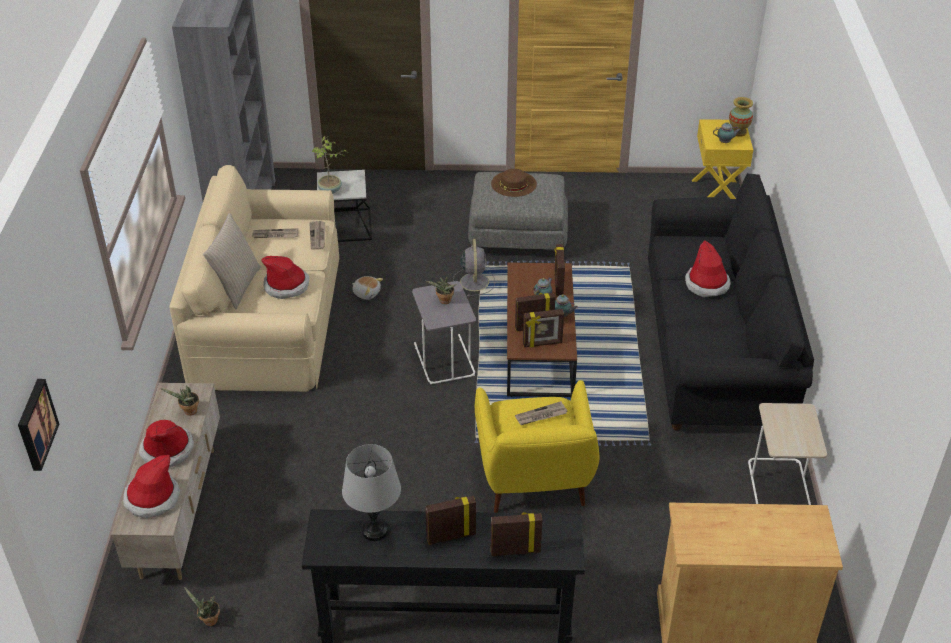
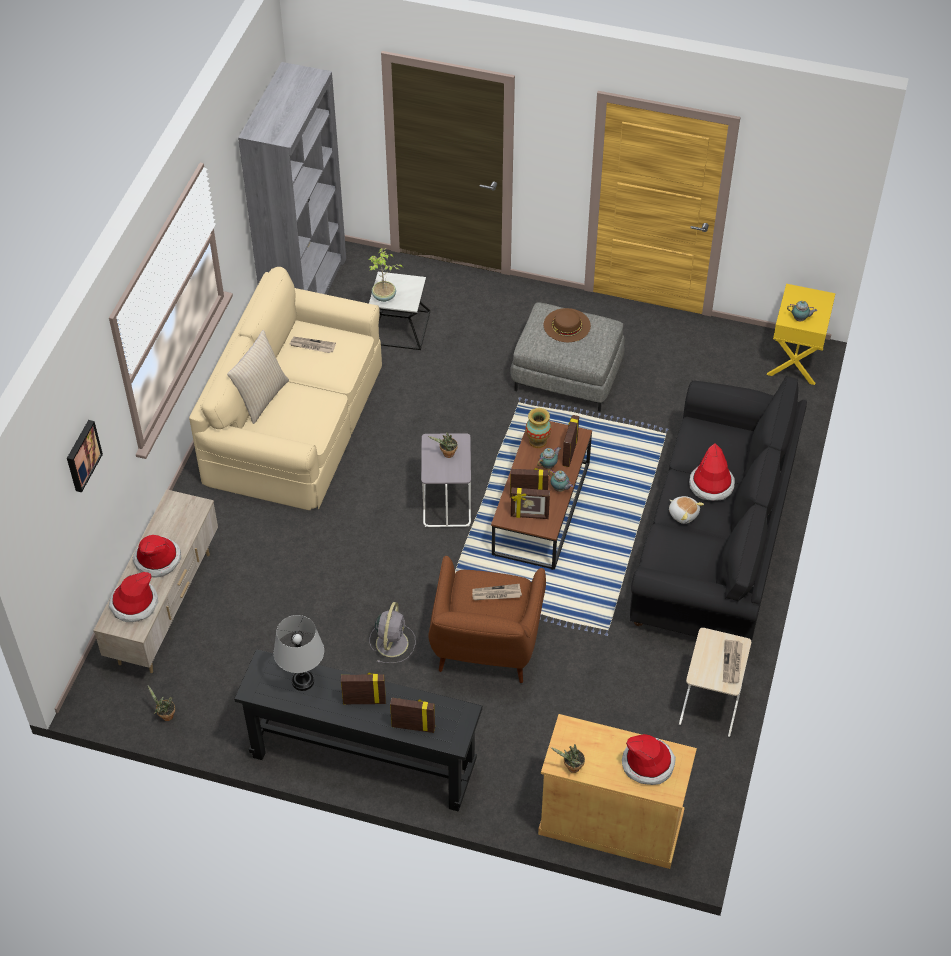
camera: 15 degrees right, 10 degrees up
picture [18,379,59,471] -> picture moved to [67,420,103,492]
potted plant [161,386,199,415] -> potted plant moved to [551,744,585,773]
hat [261,256,309,299] -> hat moved to [622,734,676,785]
newspaper [309,221,325,250] -> newspaper moved to [723,640,743,683]
plush toy [352,276,383,300] -> plush toy moved to [669,496,704,524]
grey fan [453,239,495,297] -> grey fan moved to [370,602,416,663]
yellow armchair [475,380,600,513] -> brown armchair [428,556,546,683]
vase [729,97,753,137] -> vase moved to [526,408,551,448]

